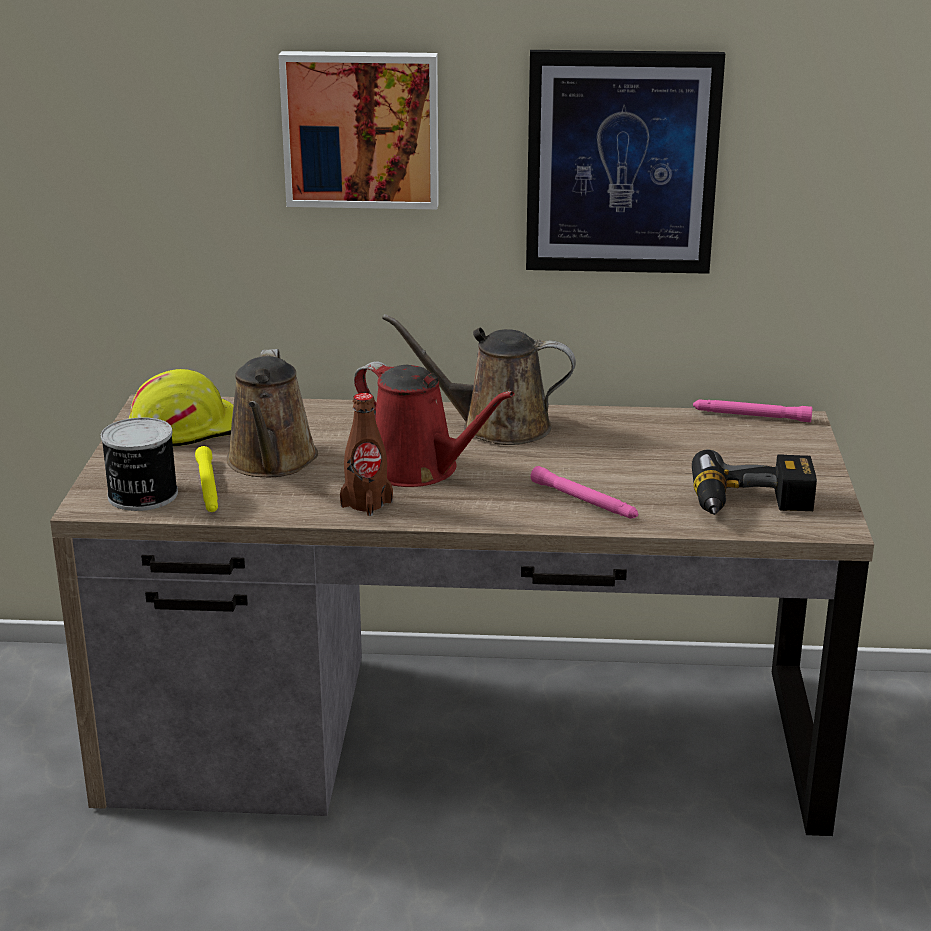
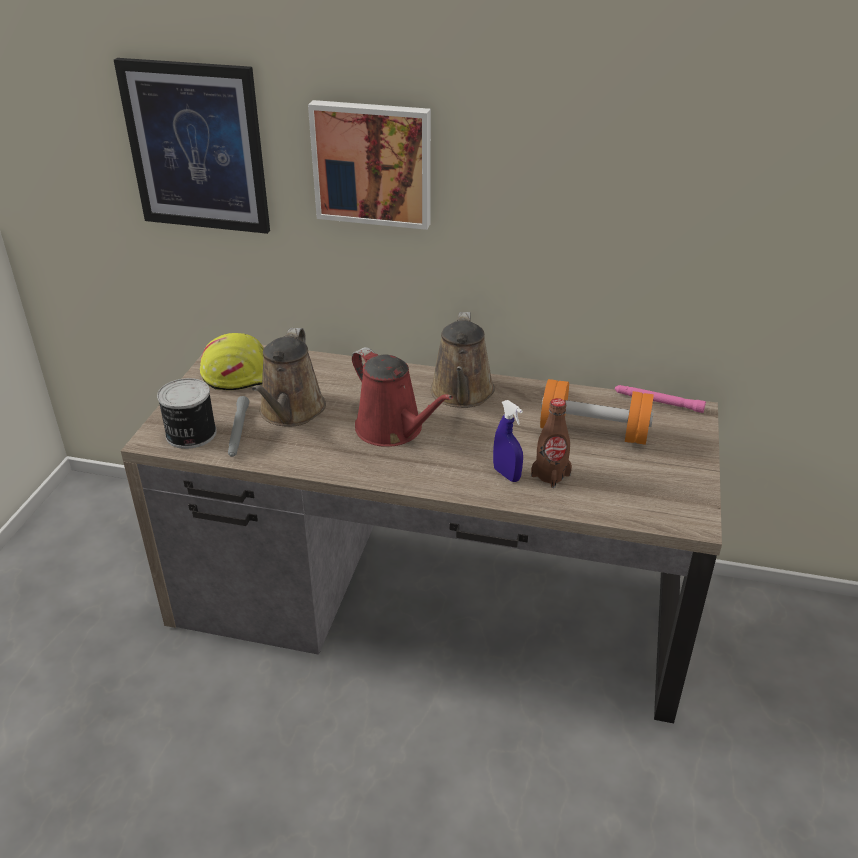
camera: 10 degrees right, 10 degrees up
yellow flashlight [195,446,218,512] -> grey flashlight [228,396,249,457]
brown bottle [340,393,393,516] -> brown bottle moved to [531,398,572,488]
brown watering can [382,314,576,445] -> brown watering can turned 105 degrees counterclockwise [430,312,495,408]
picture [526,50,725,274] -> picture moved to [114,58,270,234]
pink flashlight [531,466,638,519] -> blue spray bottle [493,400,523,482]
power drill [692,450,817,515] -> none
none -> orange dumbbell [540,379,654,445]

